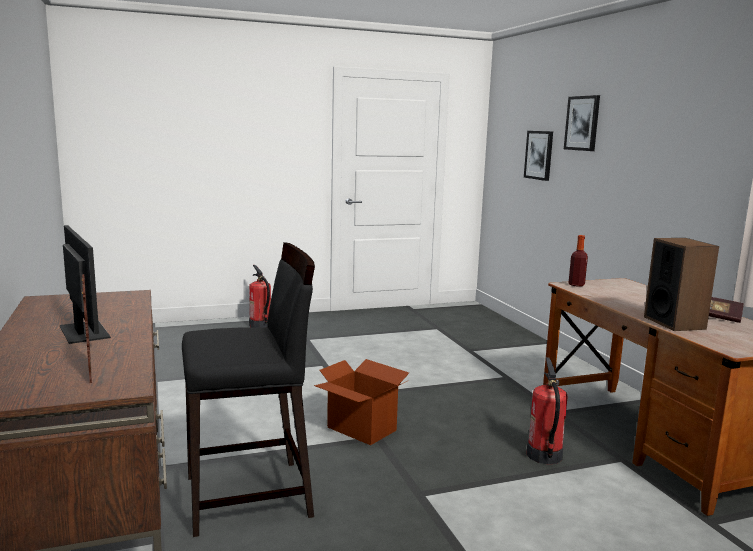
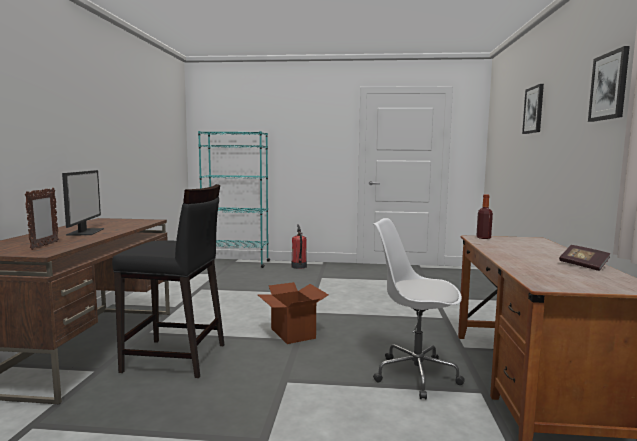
camera: 25 degrees right, 5 degrees down
picture [524,131,553,181] -> picture moved to [588,46,630,122]
fire extinguisher [526,357,567,465] -> white office chair [373,218,465,400]
speaker [644,238,719,331] -> none
none -> turquoise bookcase [198,131,270,268]

